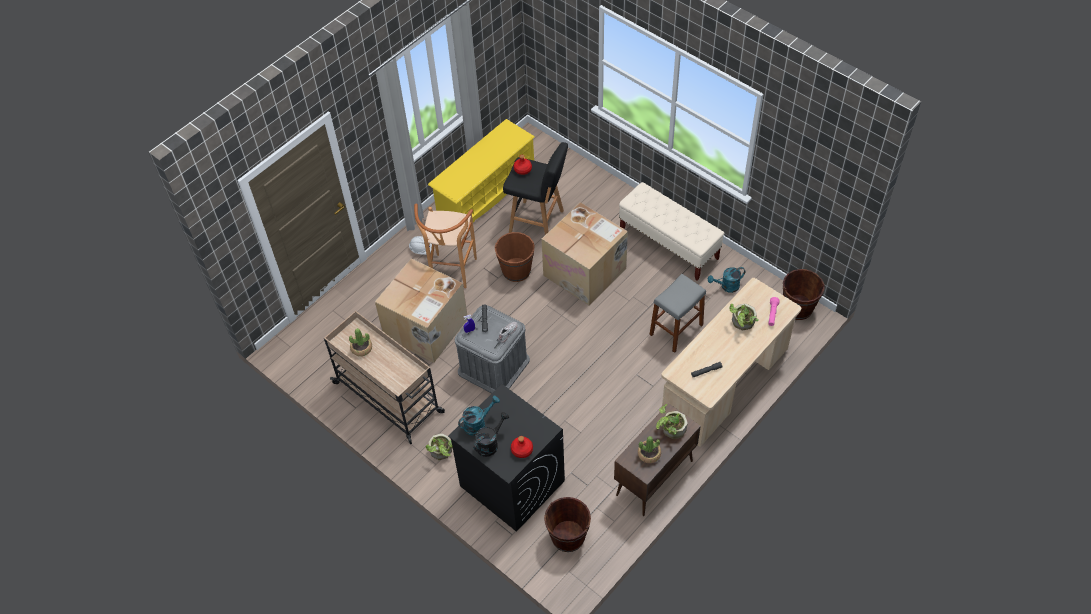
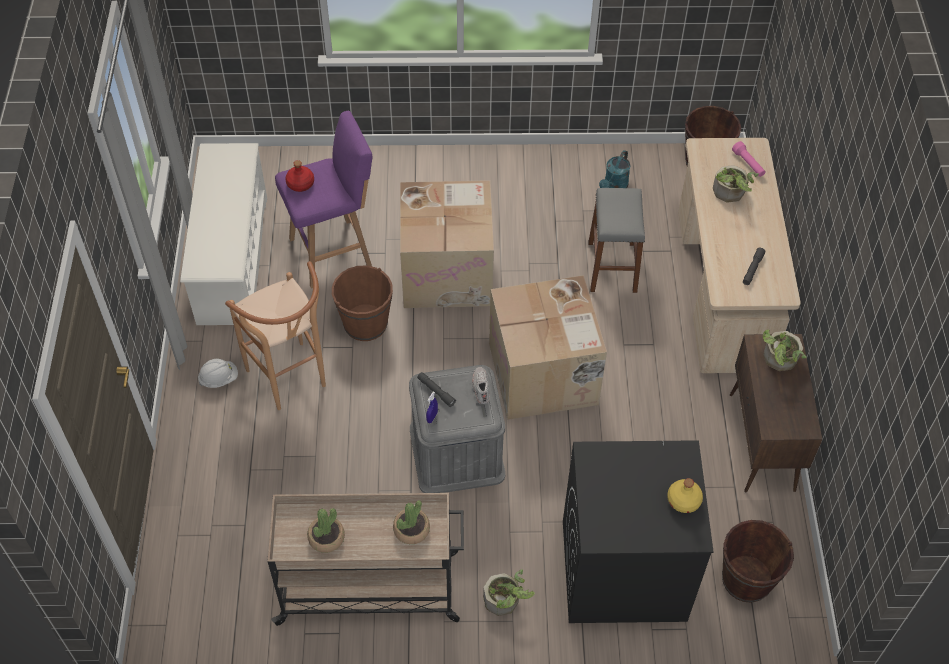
camera: 45 degrees left, 0 degrees up
cardboard box [375,258,467,363] -> cardboard box moved to [489,275,607,420]
yellow shoe rack [428,119,535,223] -> white shoe rack [180,143,267,325]
turquoise watering can [458,396,500,436] -> none
black watering can [474,412,509,457] -> none
black stool [503,142,568,235] -> purple stool [275,111,372,289]
red bottle [511,436,533,458] -> yellow bottle [667,478,703,513]
beige bench [619,182,724,281] -> none
potted plant [638,436,661,463] -> potted plant moved to [393,500,430,544]

